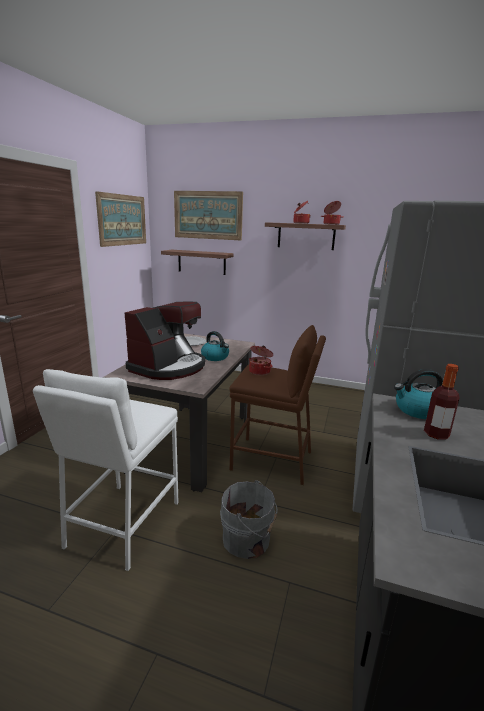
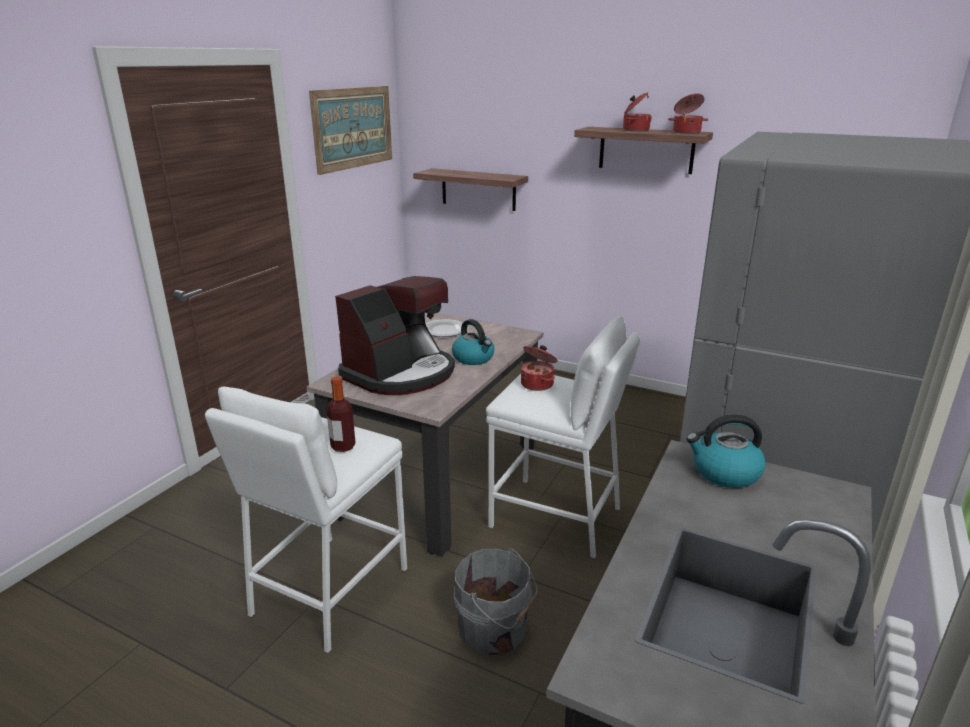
camera: 10 degrees right, 5 degrees up
picture [174,191,243,240] -> none
brown stool [229,325,326,485] -> white stool [486,316,641,558]
bottle [424,364,460,440] -> bottle moved to [326,377,356,452]

